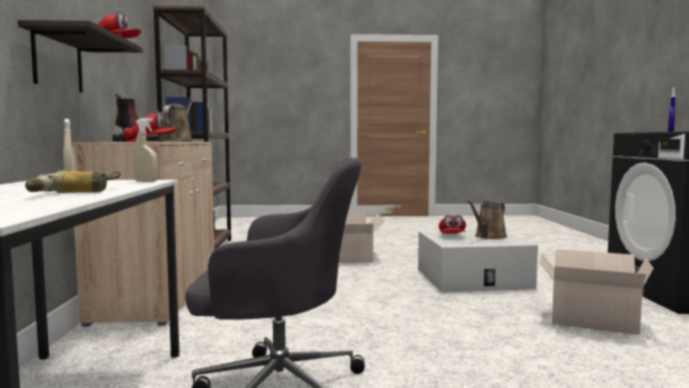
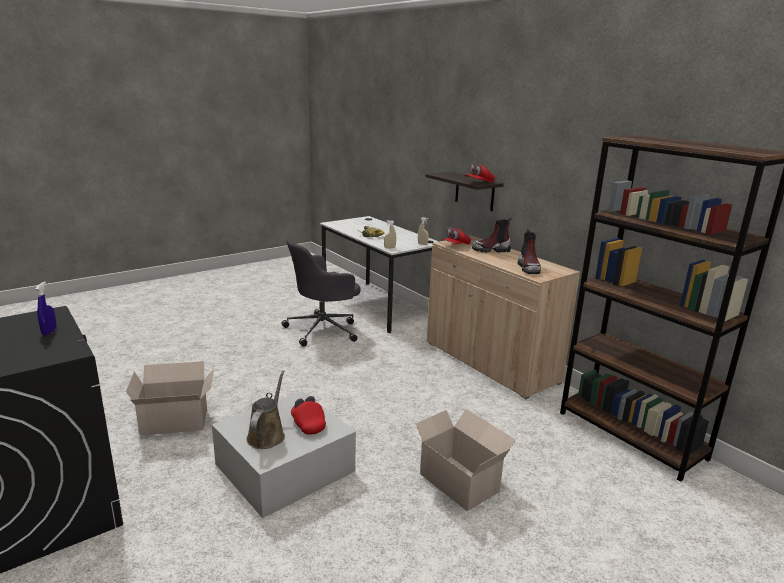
camera: 145 degrees right, 15 degrees up
brown watering can [159,102,193,141] -> boot [517,228,541,274]

